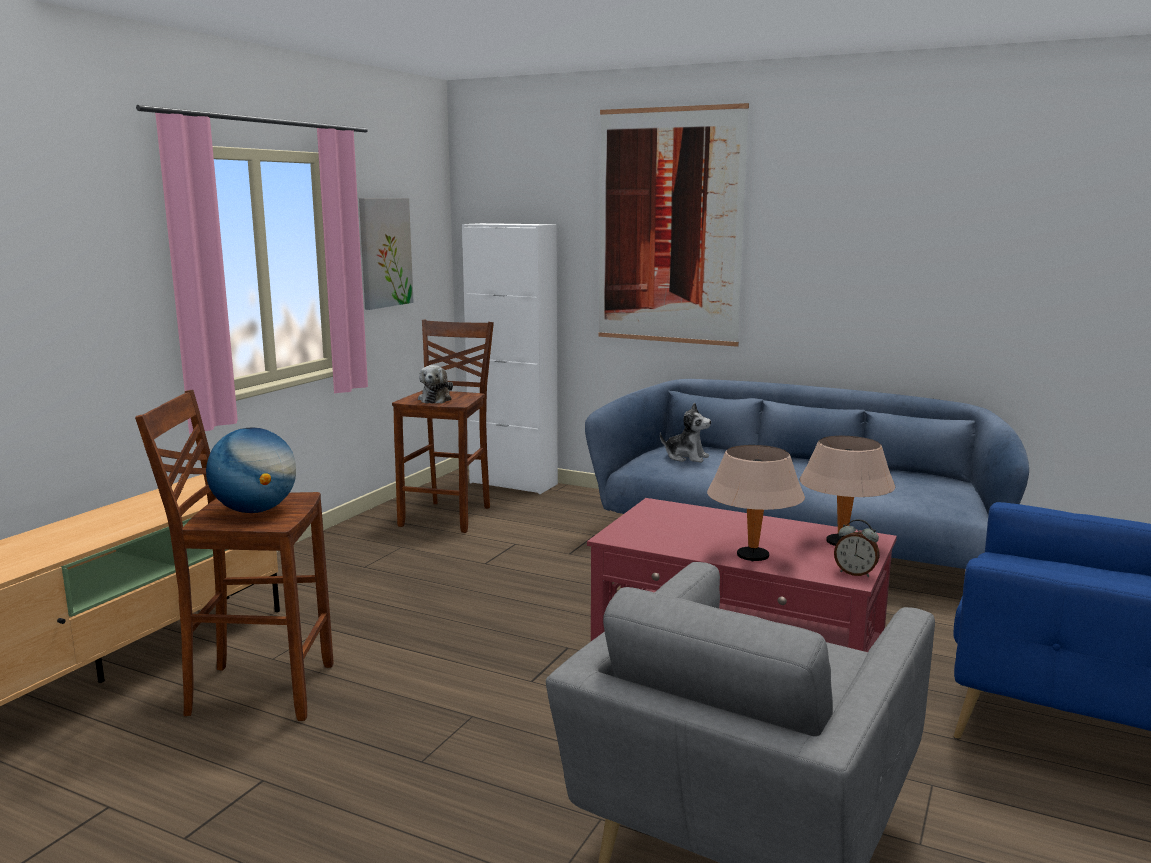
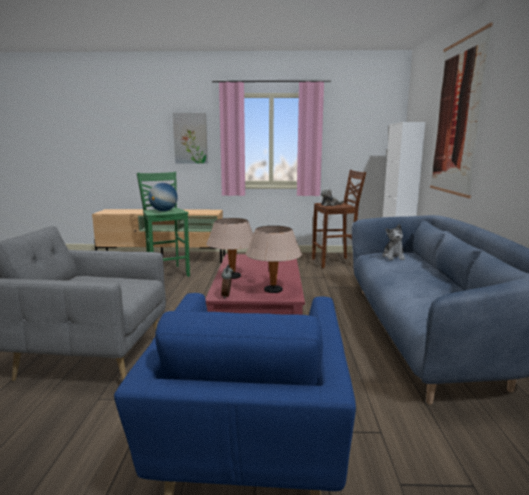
camera: 65 degrees right, 0 degrees up
brown stool [135,390,333,721] -> green stool [137,172,190,277]
picture [359,198,414,310] -> picture moved to [173,113,208,163]

